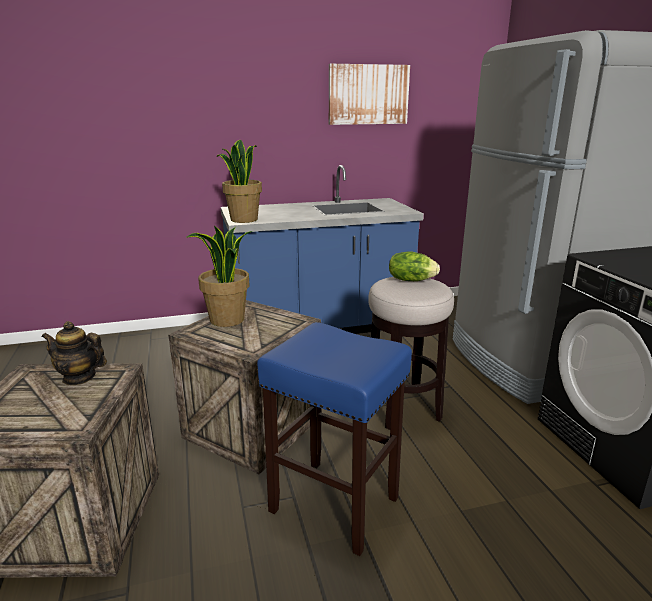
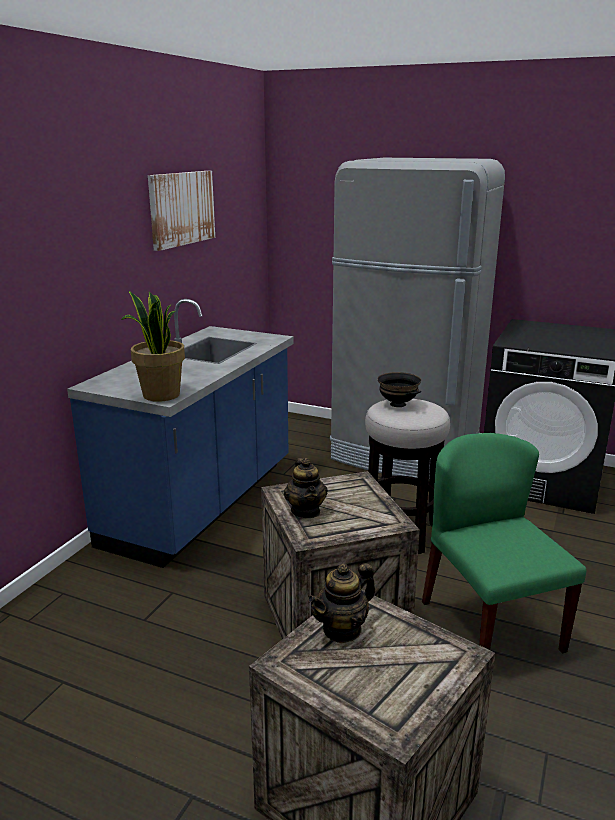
camera: 50 degrees left, 0 degrees up
potted plant [187,225,252,327] -> teapot [284,458,328,518]
blue stool [257,322,412,556] -> green chair [422,433,586,653]
lettuce [389,252,440,281] -> black bowl [378,372,421,407]

